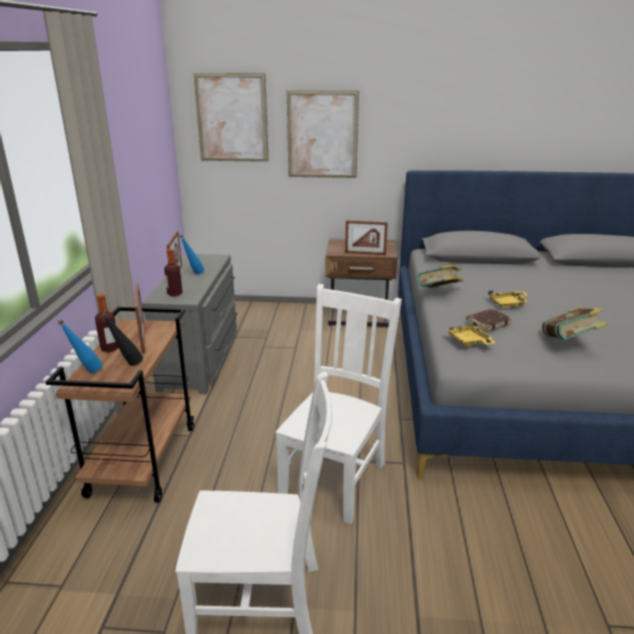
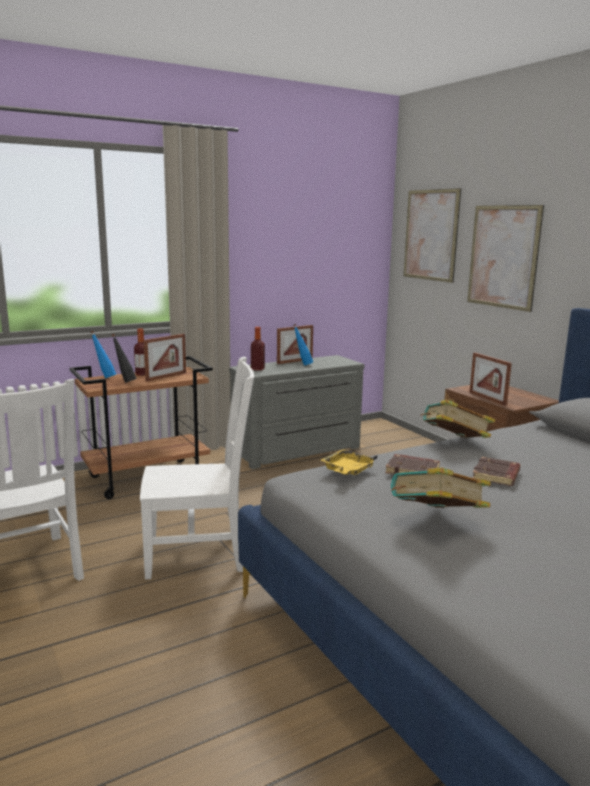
camera: 55 degrees right, 10 degrees down
yellow tray [488,290,529,308] -> brown book [473,457,520,486]

